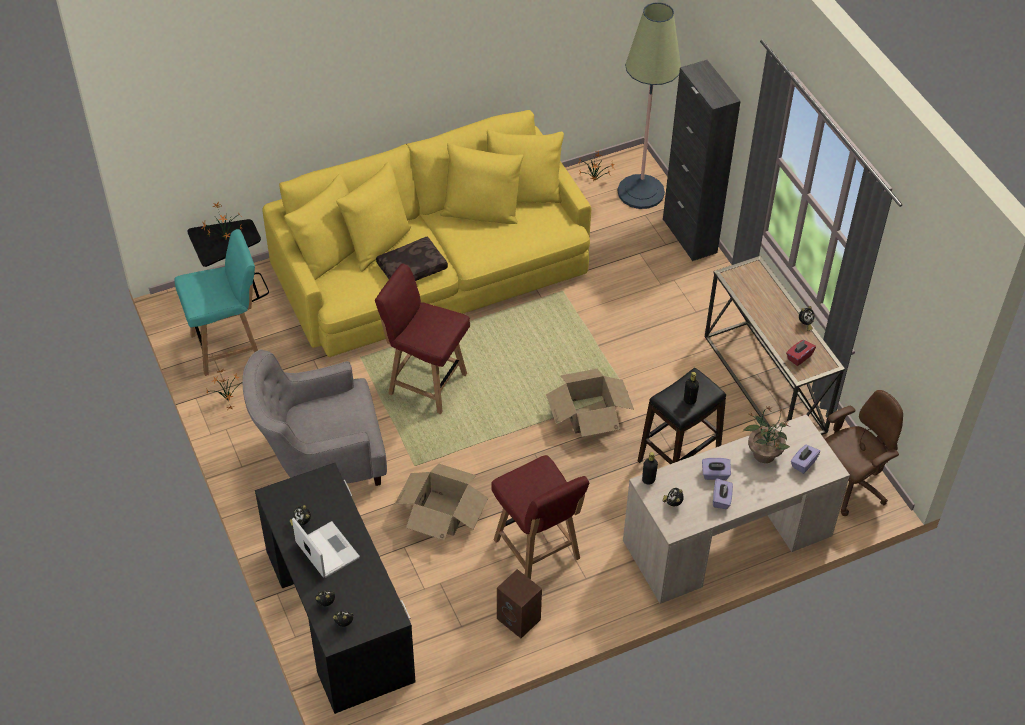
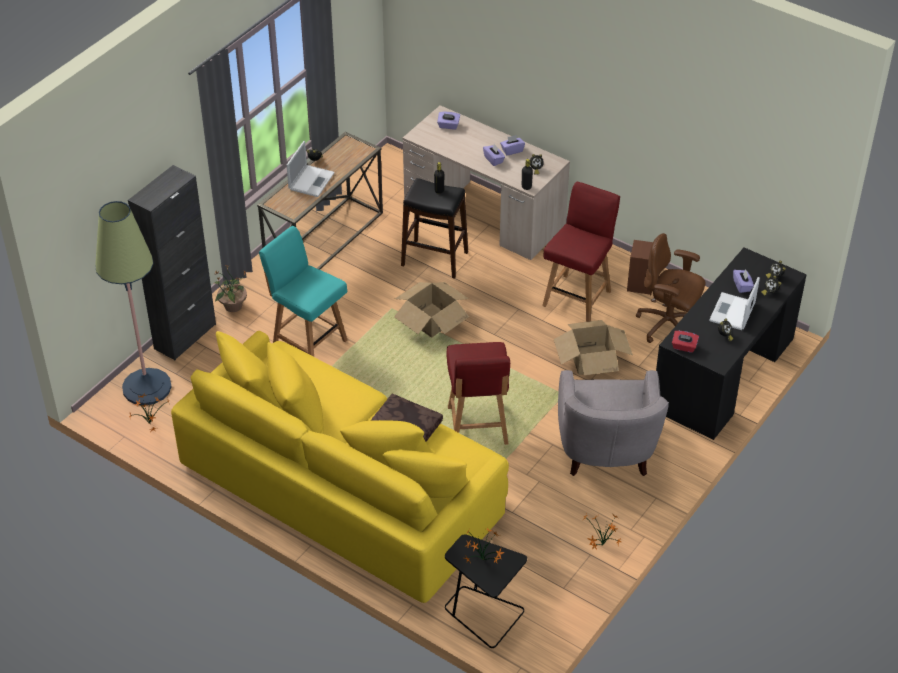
camera: 120 degrees left, 5 degrees down
turquoise chair [174,229,258,376] -> turquoise chair moved to [259,226,347,357]
grey armchair [242,349,387,486] -> grey armchair turned 45 degrees clockwise [558,370,669,476]
potted plant [743,406,790,463] -> potted plant moved to [214,266,247,312]
red tissue box [786,340,816,366] -> red tissue box moved to [672,331,699,353]
brown office chair [825,390,903,516] -> brown office chair moved to [636,233,705,343]
none -> laptop [287,141,335,197]
none -> purple tissue box [733,270,754,293]

